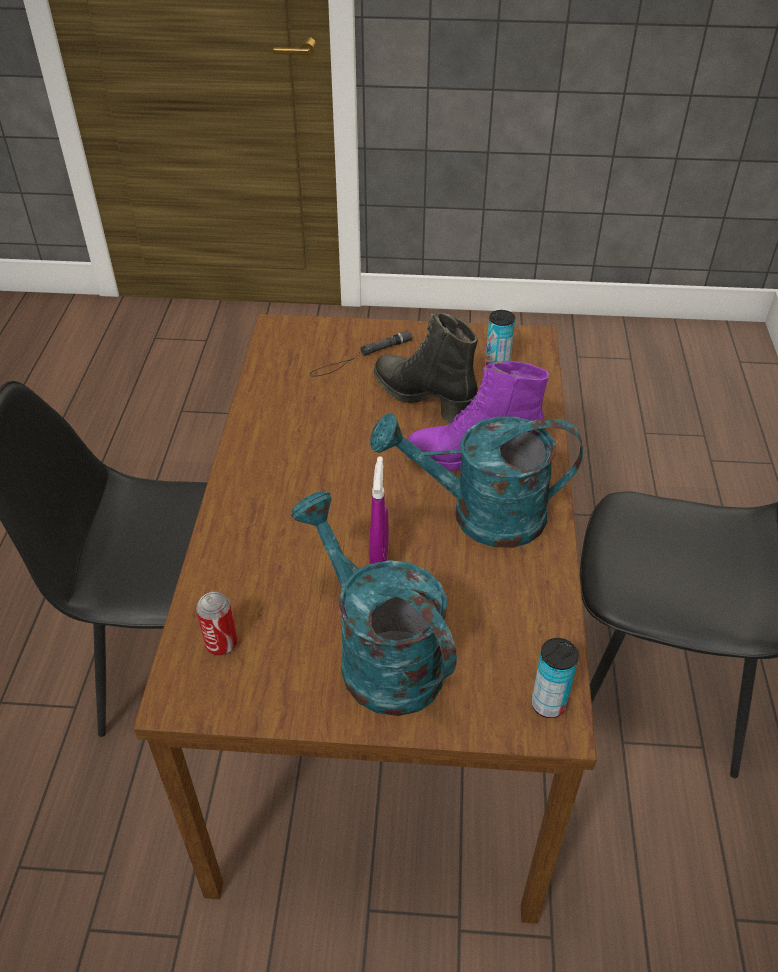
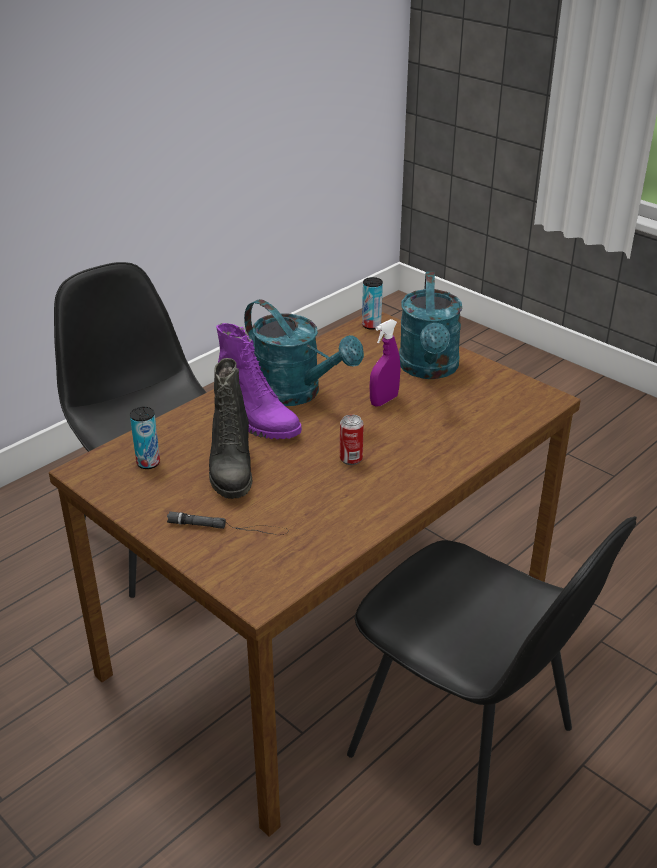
camera: 140 degrees left, 10 degrees down
can [196,592,237,656] -> can moved to [340,414,364,465]

